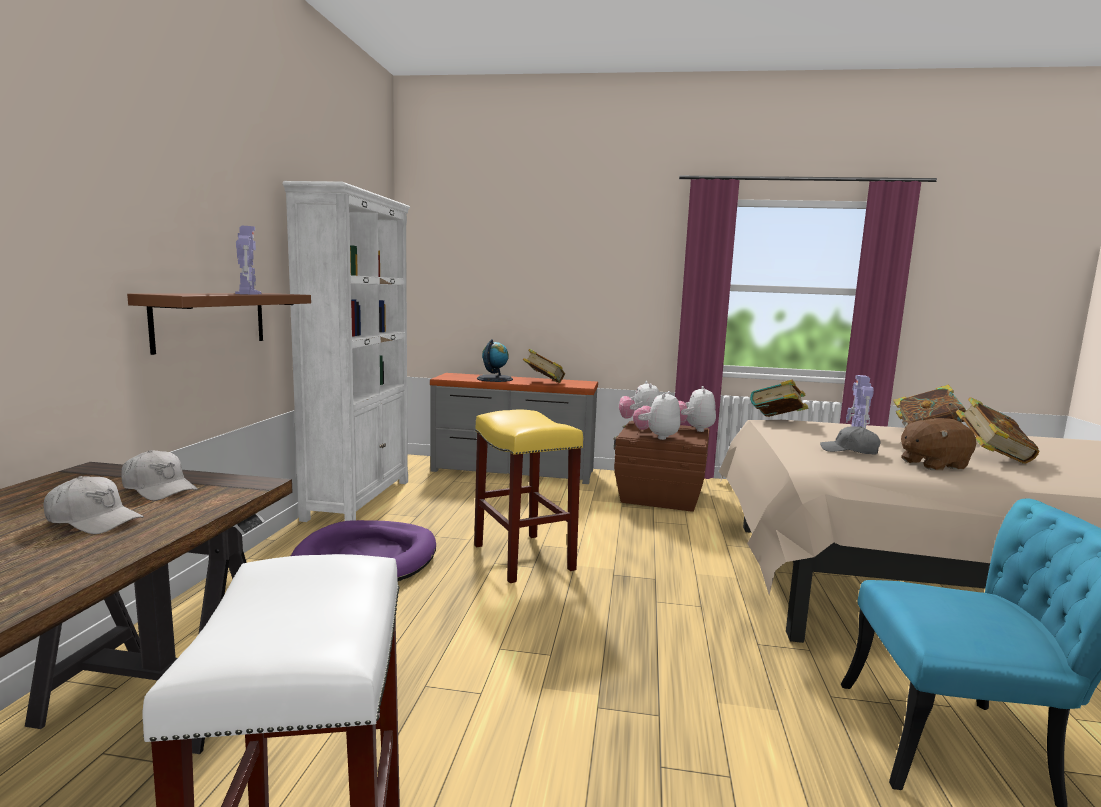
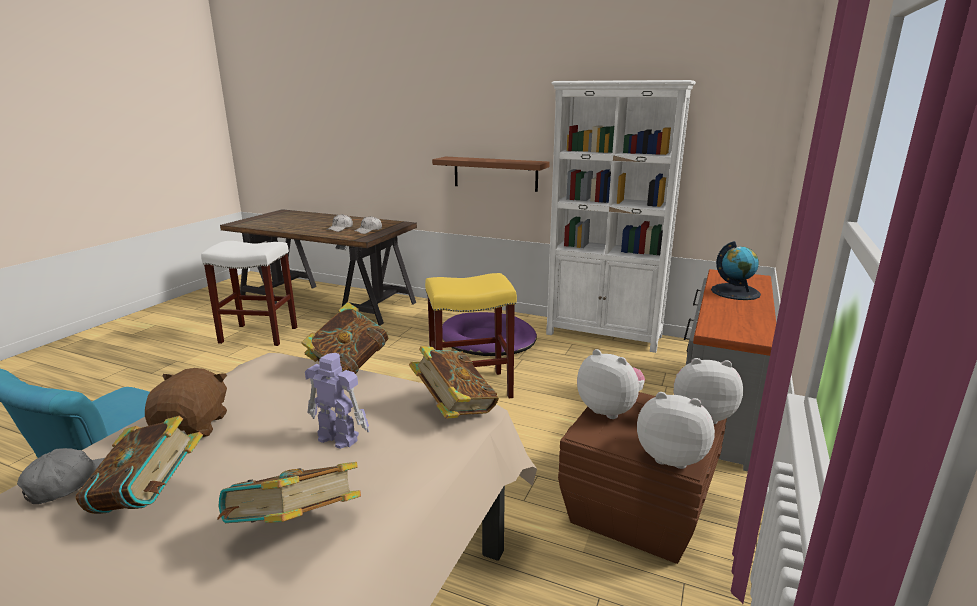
camera: 105 degrees right, 10 degrees up
toy robot [235,225,261,295] -> none
book [523,349,565,383] -> book moved to [301,302,388,374]
grey cap [820,426,881,455] -> grey cap moved to [17,448,105,504]

